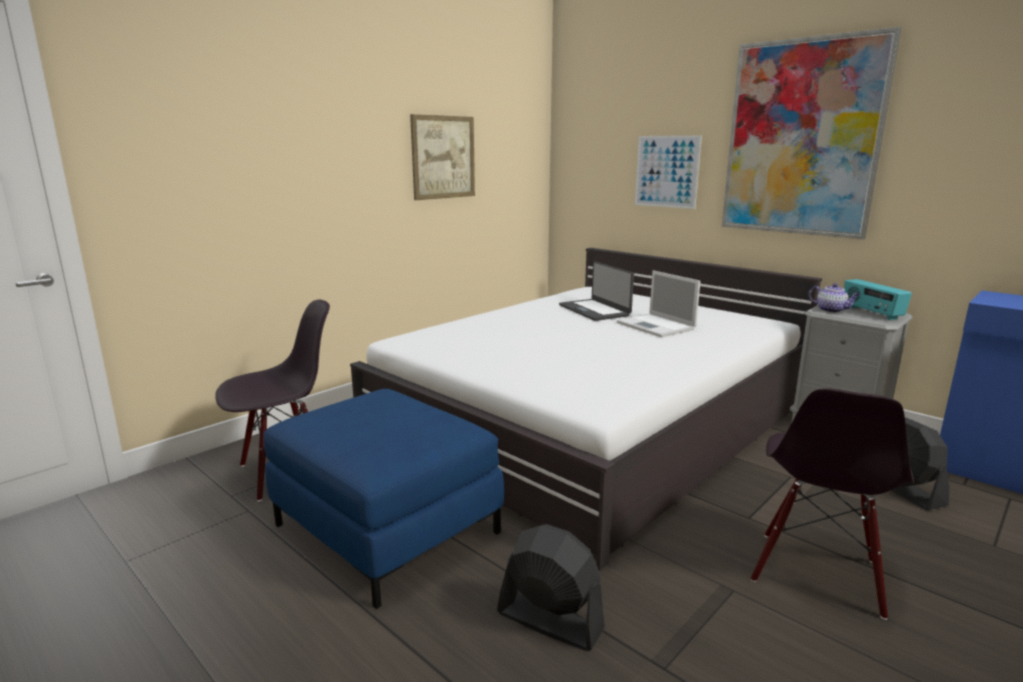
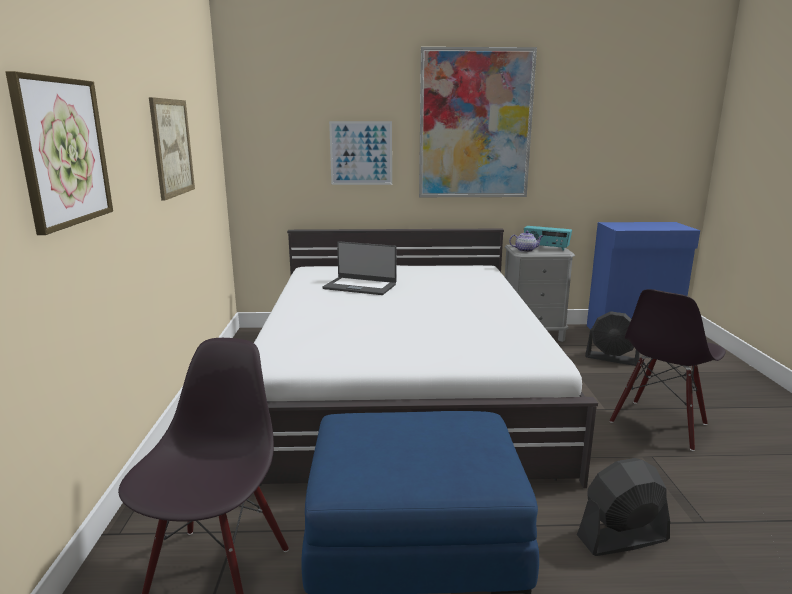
camera: 45 degrees left, 0 degrees up
laptop [617,270,700,337] -> none
black chair [751,388,914,620] -> black chair turned 60 degrees clockwise [610,289,726,451]
none -> picture [5,71,113,235]

